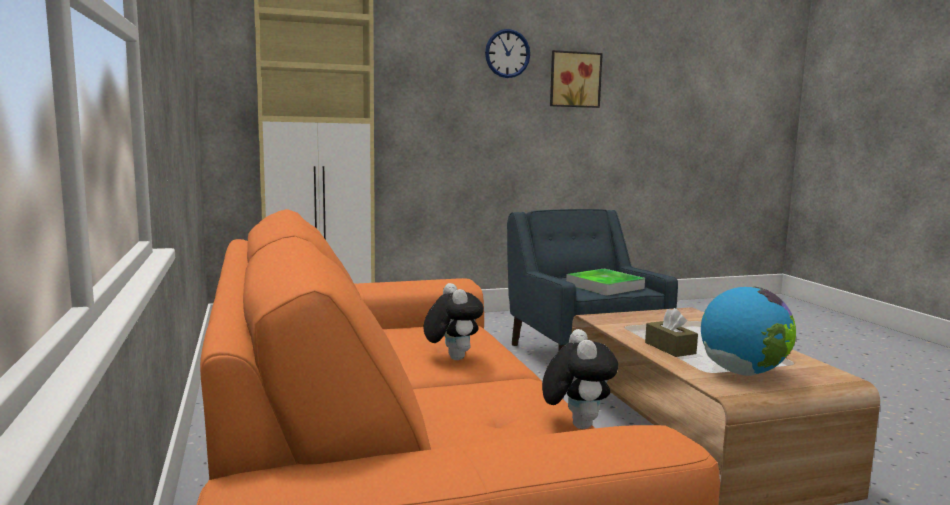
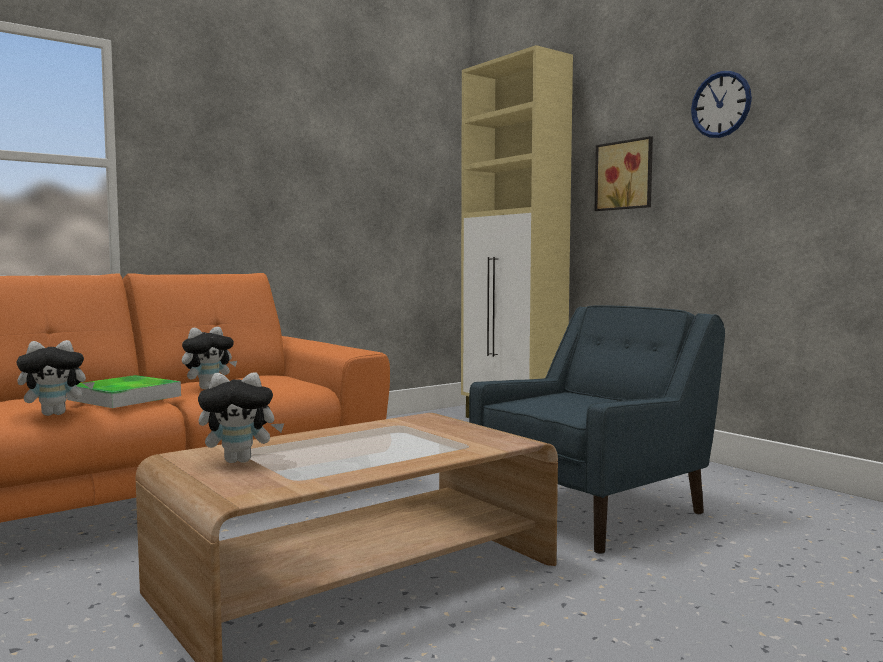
camera: 70 degrees right, 5 degrees down
picture [550,50,603,108] -> picture moved to [595,136,653,211]
tray [566,269,645,296] -> tray moved to [67,375,181,408]
brown tissue box [645,308,698,357] -> none
globe [701,287,796,376] -> plush toy [198,372,284,463]

